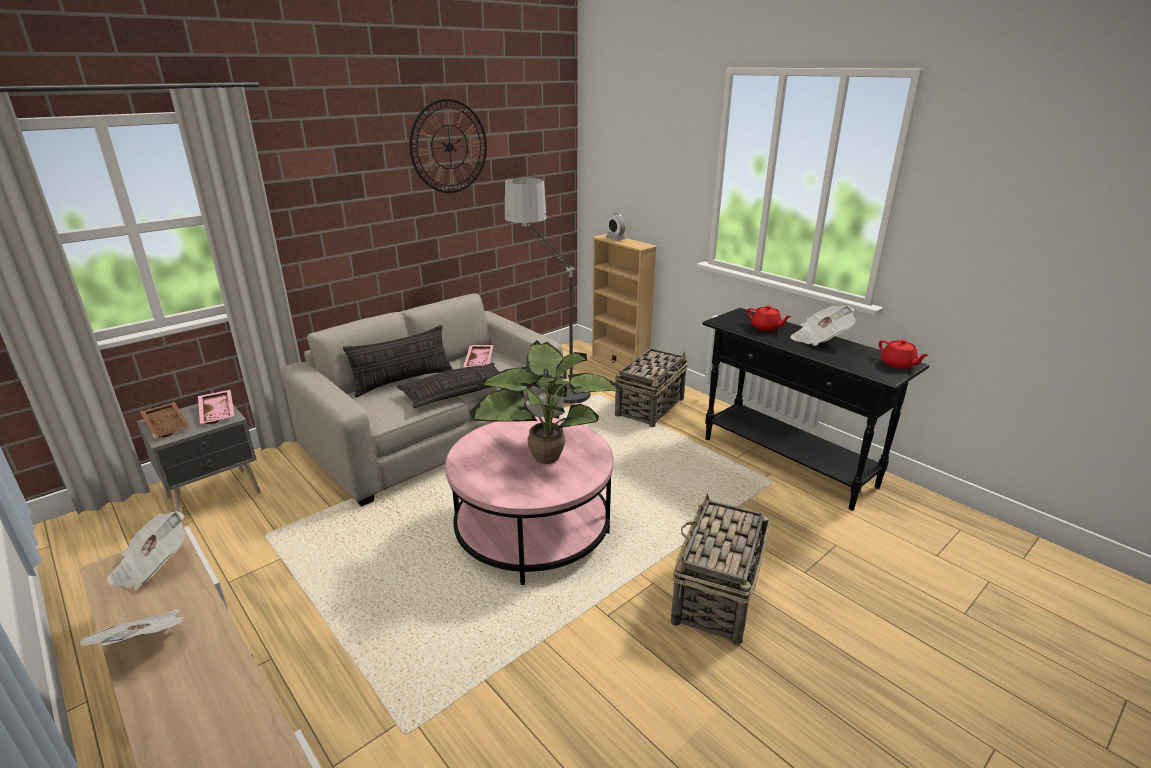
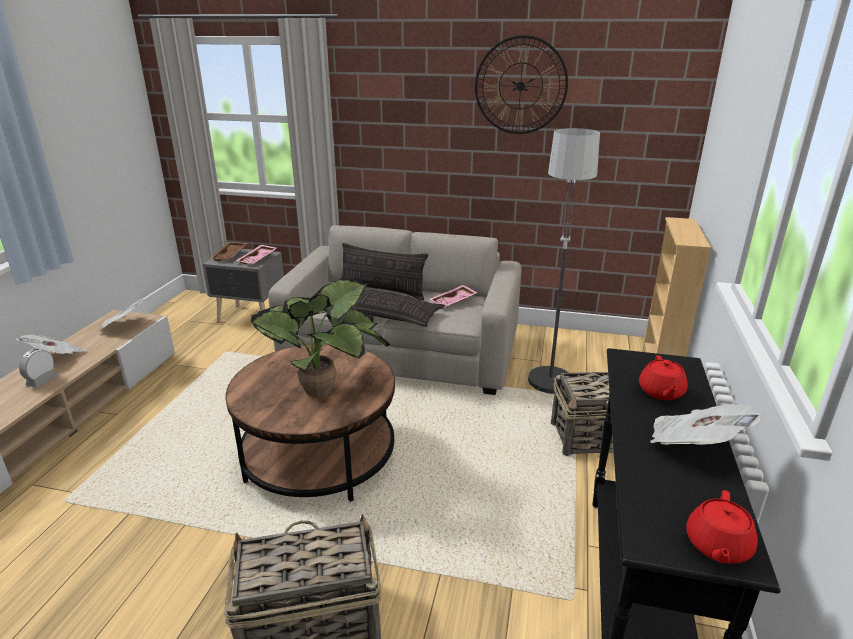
camera: 55 degrees right, 0 degrees up
pink coffee table [445,417,614,585] -> brown coffee table [226,344,395,502]
alarm clock [606,213,625,241] -> alarm clock moved to [19,349,57,388]

